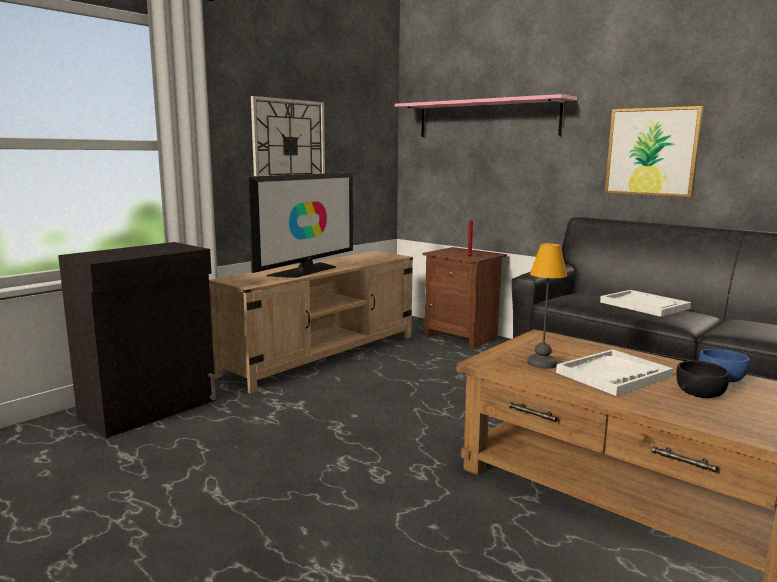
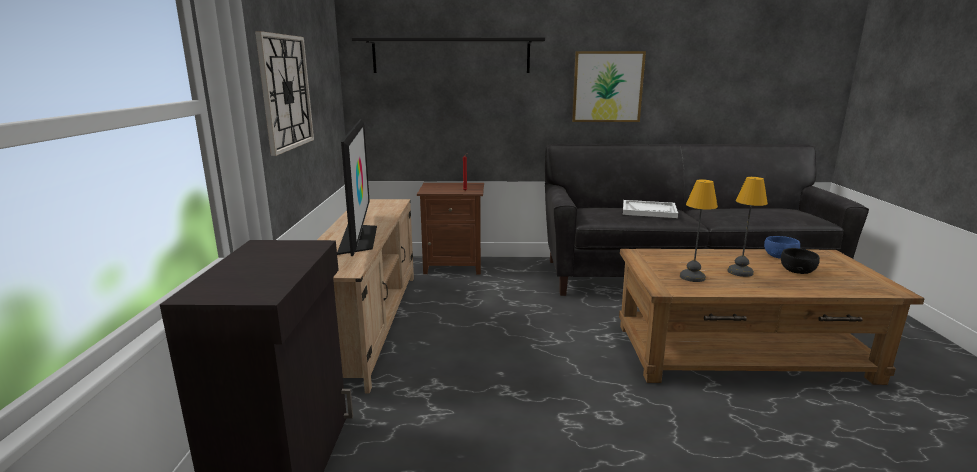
camera: 40 degrees left, 5 degrees up
pink shelf [395,94,577,137] -> black shelf [352,37,545,73]
white tray [556,349,673,396] -> table lamp [728,177,768,277]

